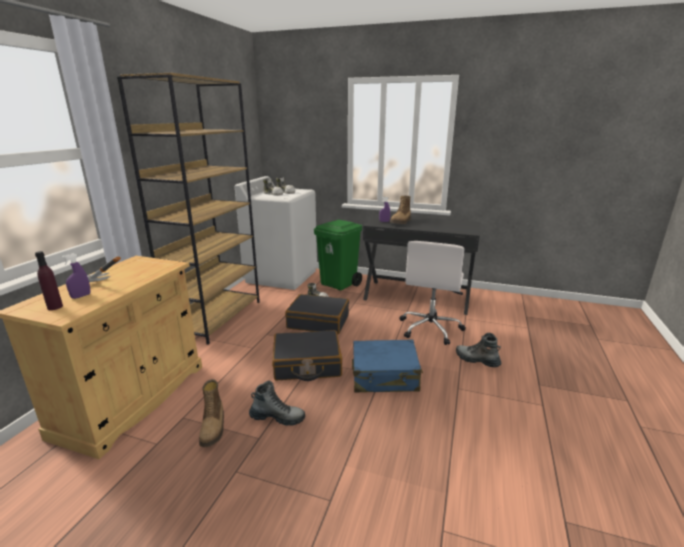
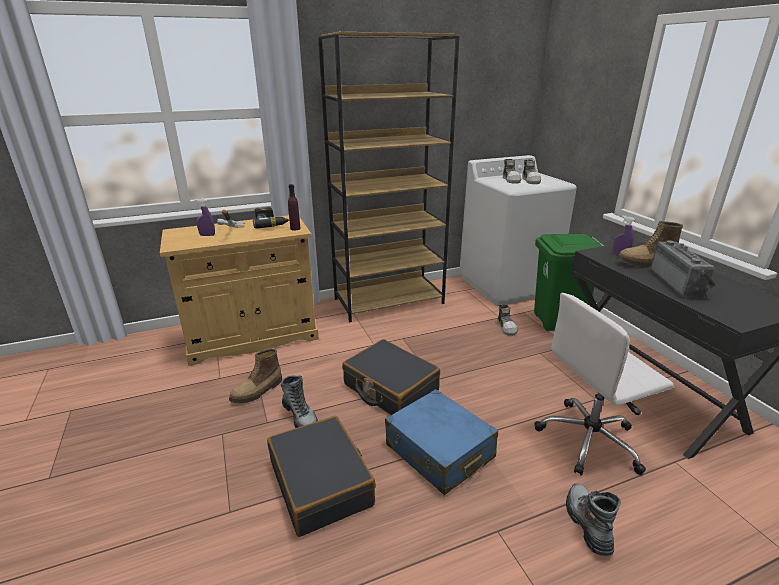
camera: 50 degrees right, 5 degrees up
purple bottle [35,251,63,310] -> purple bottle moved to [288,184,301,231]
black suitcase [285,294,349,334] -> black suitcase moved to [267,416,376,537]
none -> power drill [253,207,289,228]
none -> radio [651,240,716,298]

